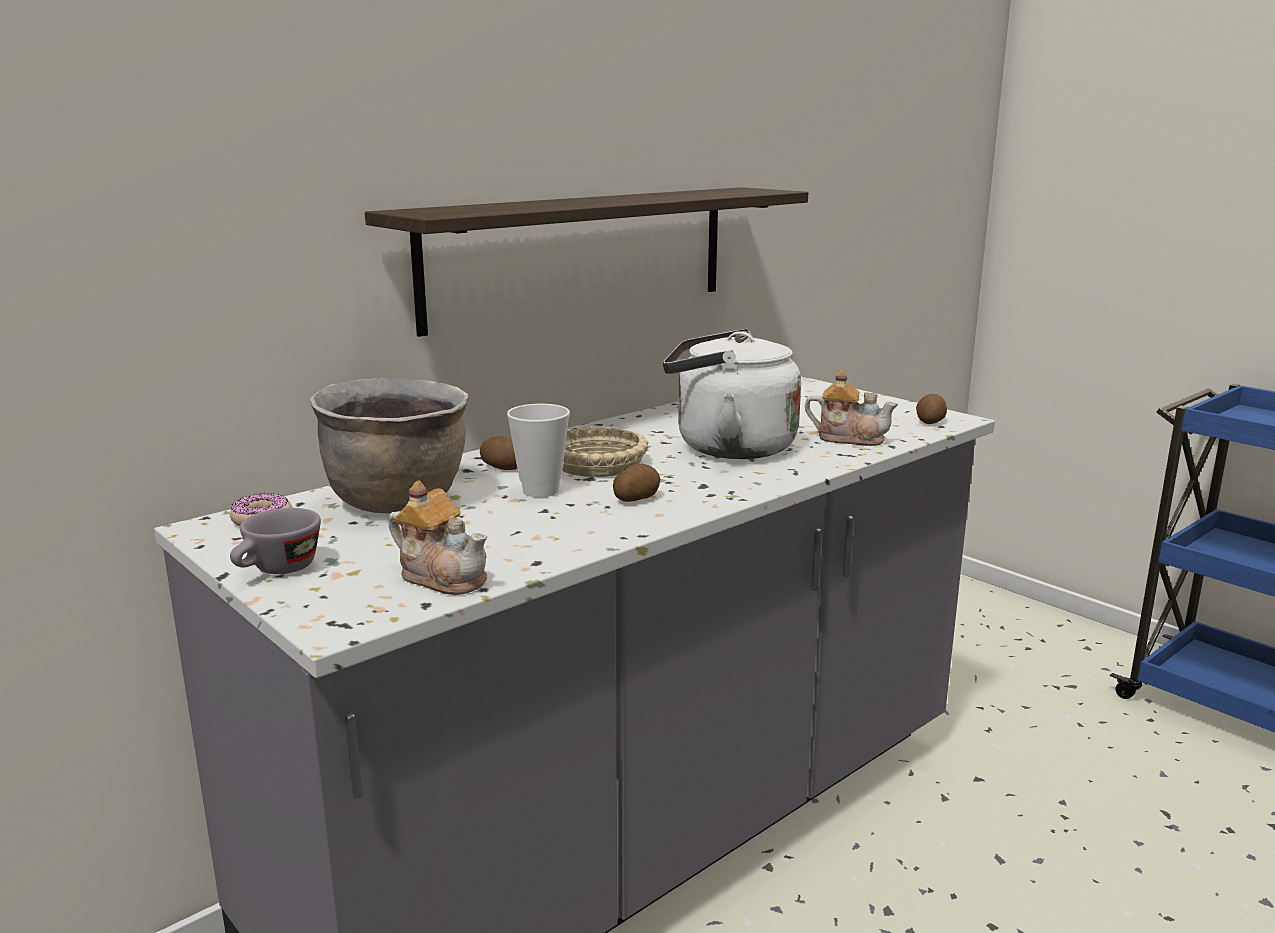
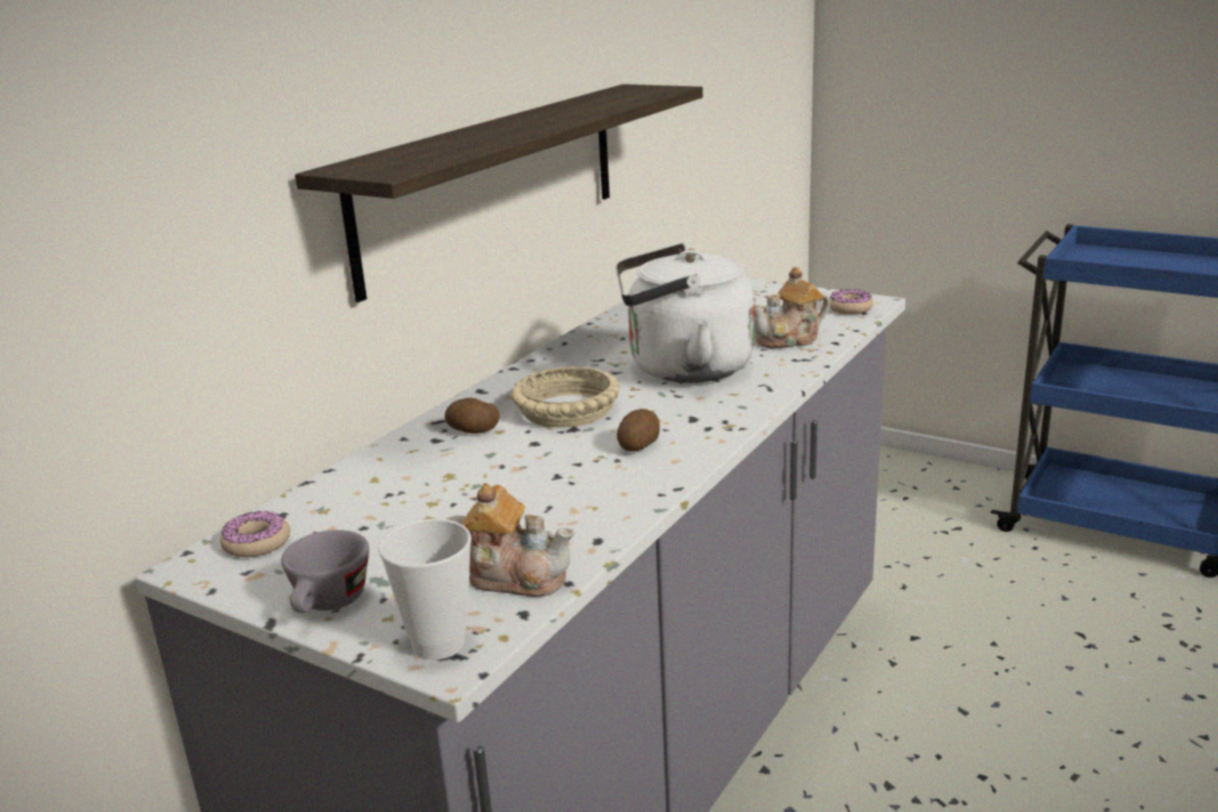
camera: 15 degrees left, 5 degrees up
brown cooking pot [310,378,469,513] -> none
cup [507,404,570,497] -> cup moved to [378,519,472,660]
teapot [805,369,898,446] -> teapot turned 150 degrees clockwise [754,267,830,348]
potato [916,394,947,424] -> donut [829,289,873,314]

